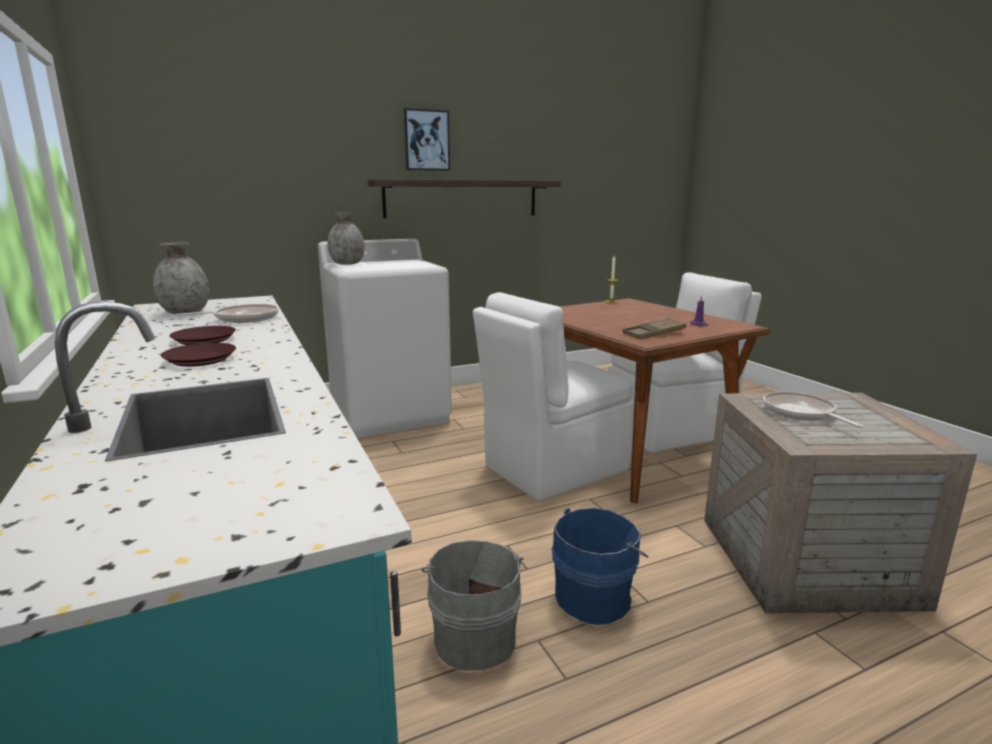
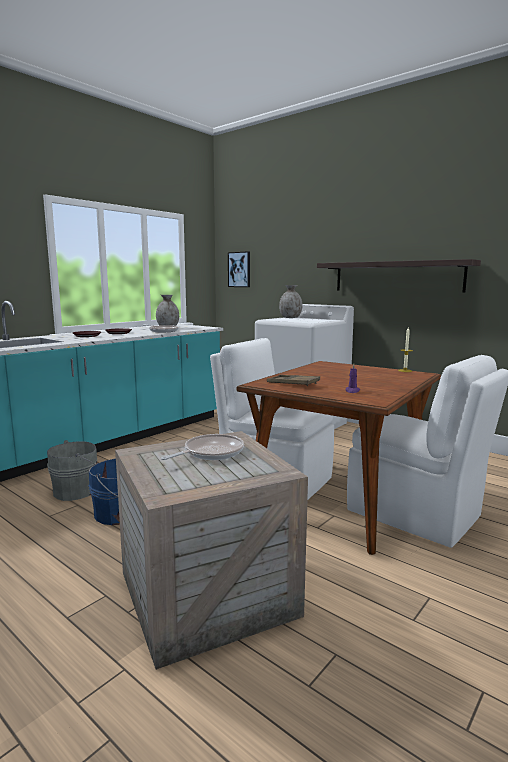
camera: 65 degrees right, 5 degrees down
picture [404,108,450,171] -> picture moved to [228,251,250,287]

